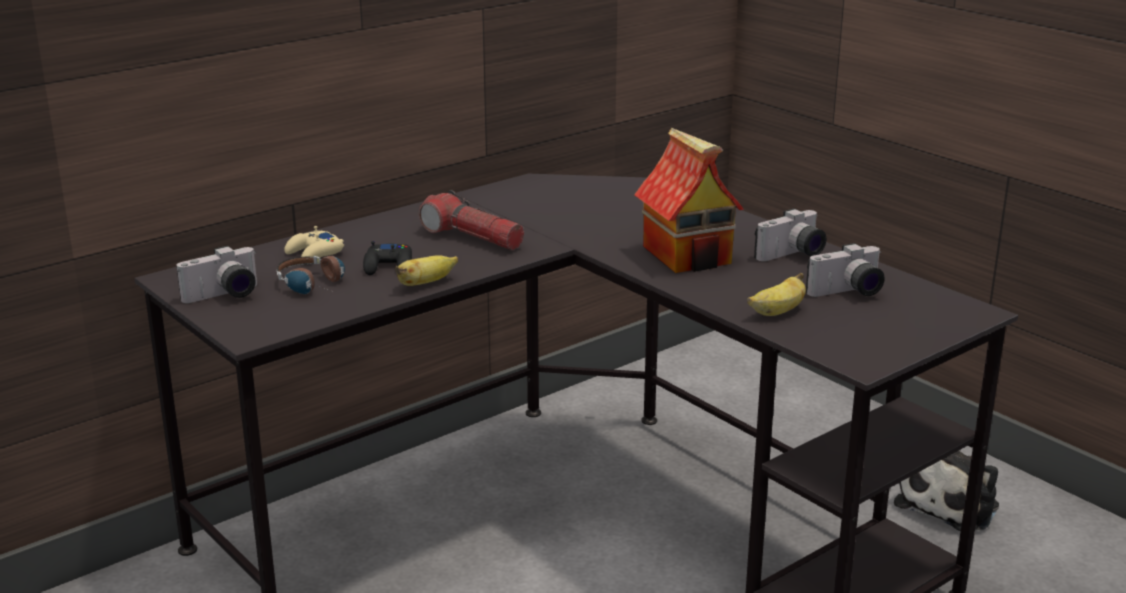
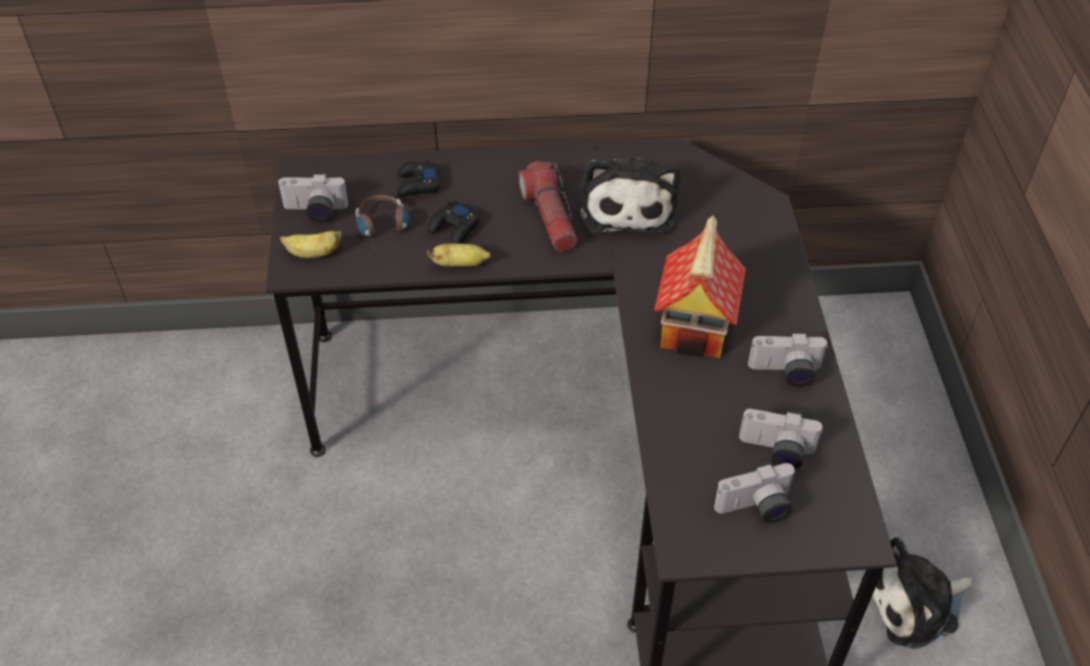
camera: 35 degrees right, 25 degrees up
beige game controller [284,226,344,258] -> black game controller [397,160,440,196]
banana [748,273,806,316] -> banana moved to [280,231,343,258]
none -> plush toy [580,156,680,234]
none -> camera [713,462,796,523]

